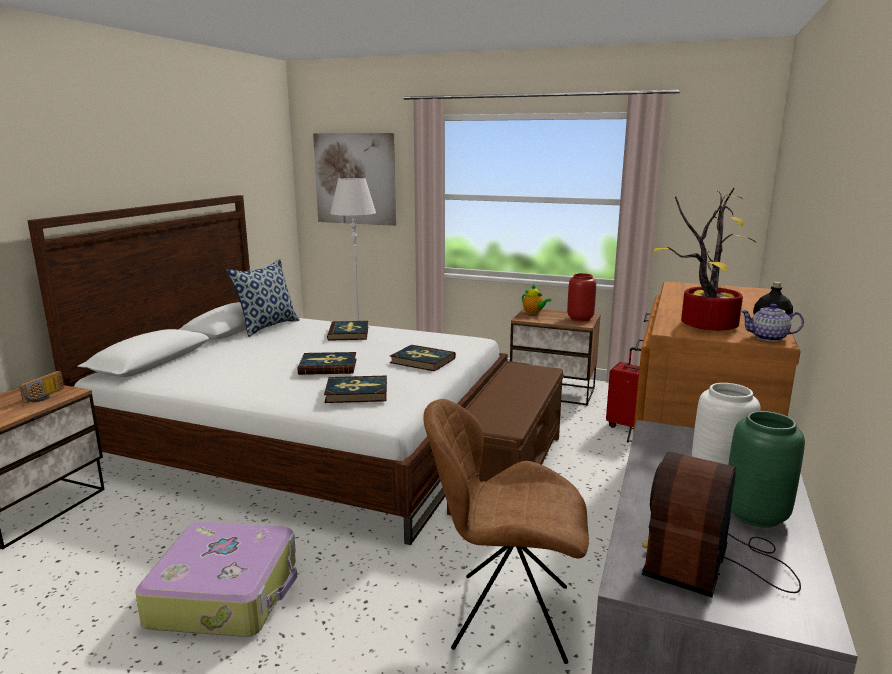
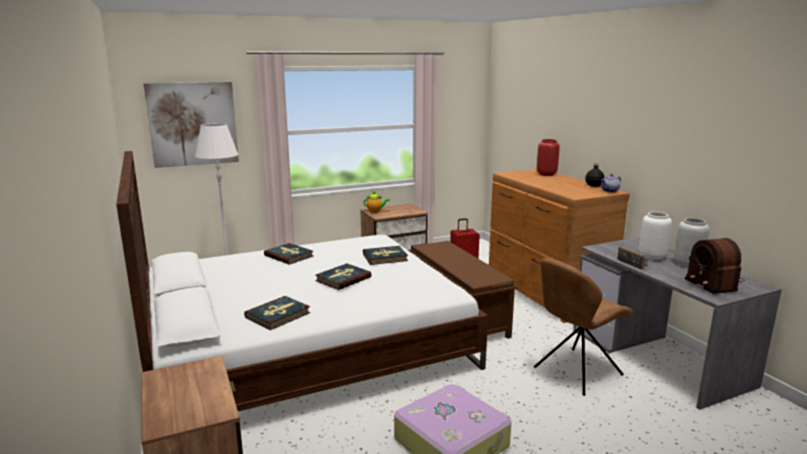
camera: 45 degrees left, 0 degrees up
radio [19,371,64,403] -> radio moved to [617,247,648,269]
pillow [226,259,300,337] -> none
book [324,376,387,403] -> book moved to [244,296,310,330]
red vase [567,273,596,321] -> red vase moved to [537,139,560,176]
potted plant [652,188,758,330] -> none
green vase [728,411,805,528] -> grey vase [674,218,710,268]

